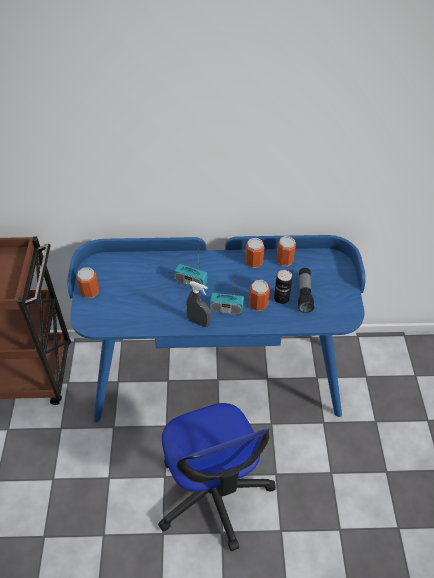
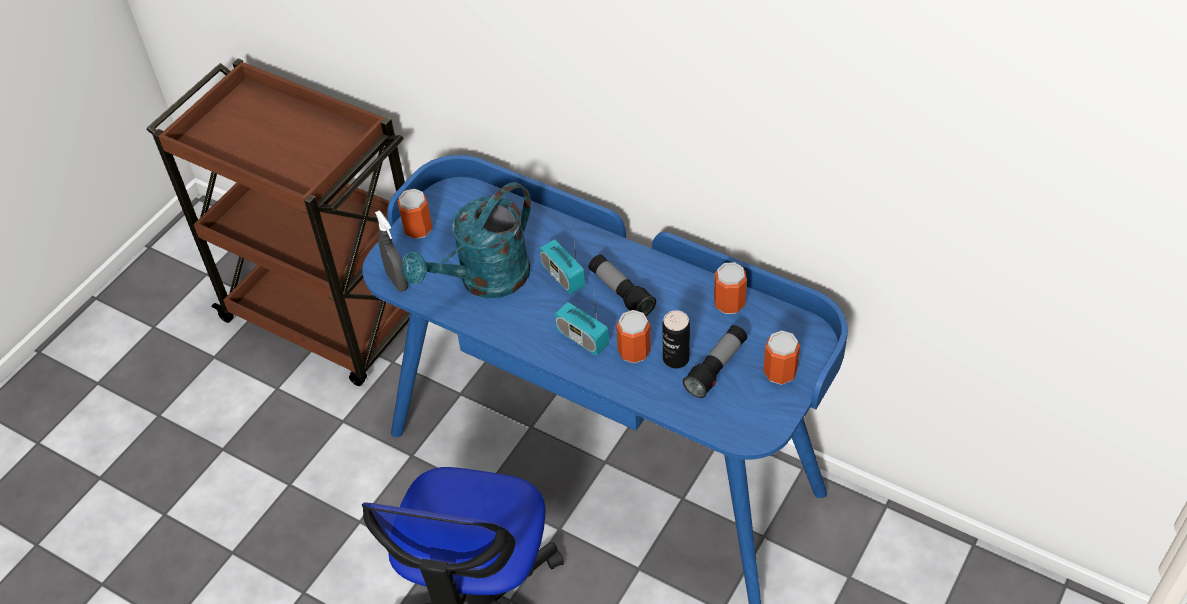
camera: 35 degrees right, 0 degrees up
grey spray bottle [186,281,211,327] -> grey spray bottle moved to [375,210,408,292]
can [245,238,265,268] -> can moved to [763,330,800,385]
none -> turquoise watering can [402,182,531,298]
none -> flashlight [589,254,656,316]

